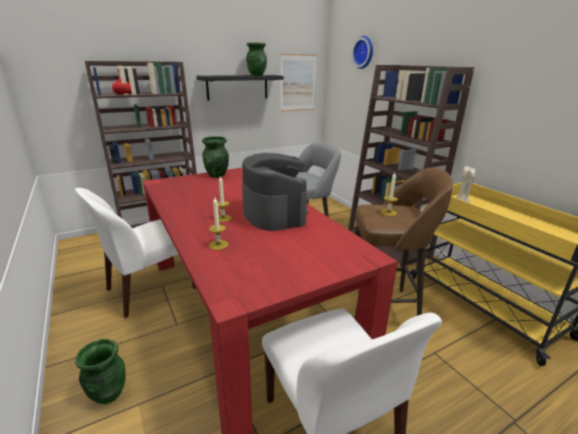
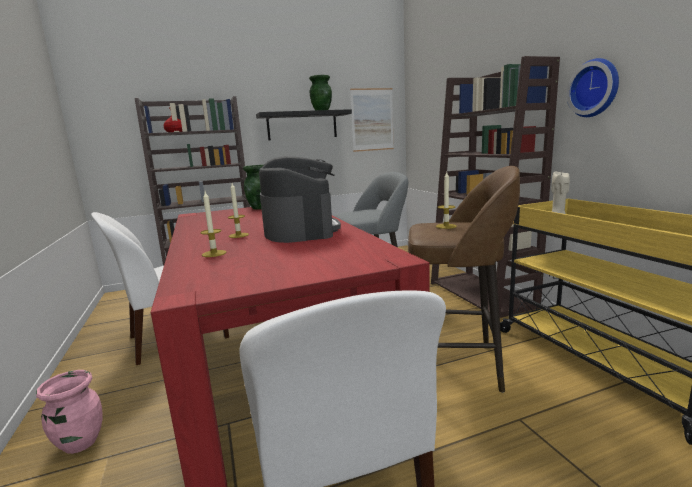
camera: 10 degrees right, 10 degrees down
green vase [75,339,125,404] -> pink vase [36,370,103,454]
wall clock [352,36,373,69] -> wall clock moved to [566,58,619,117]

